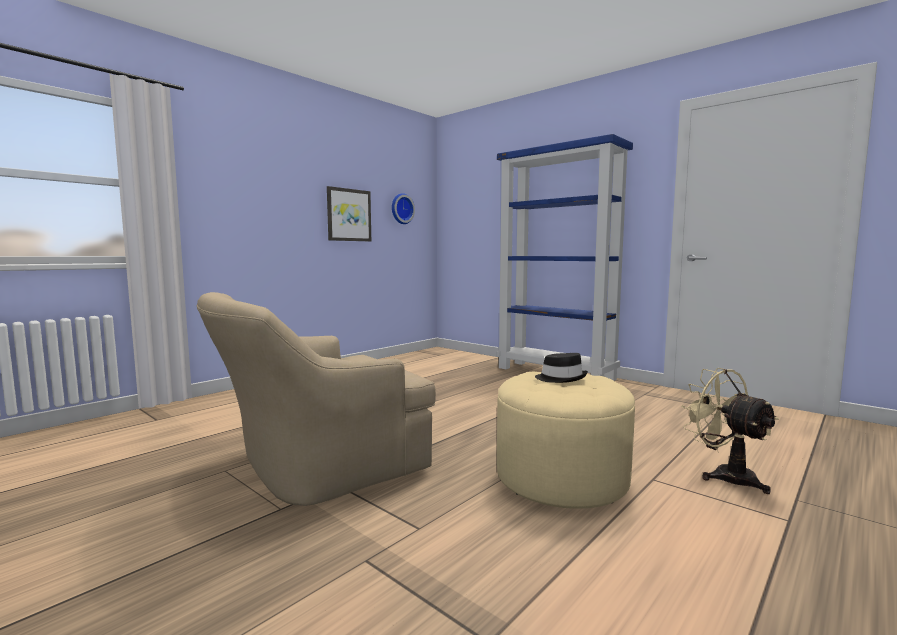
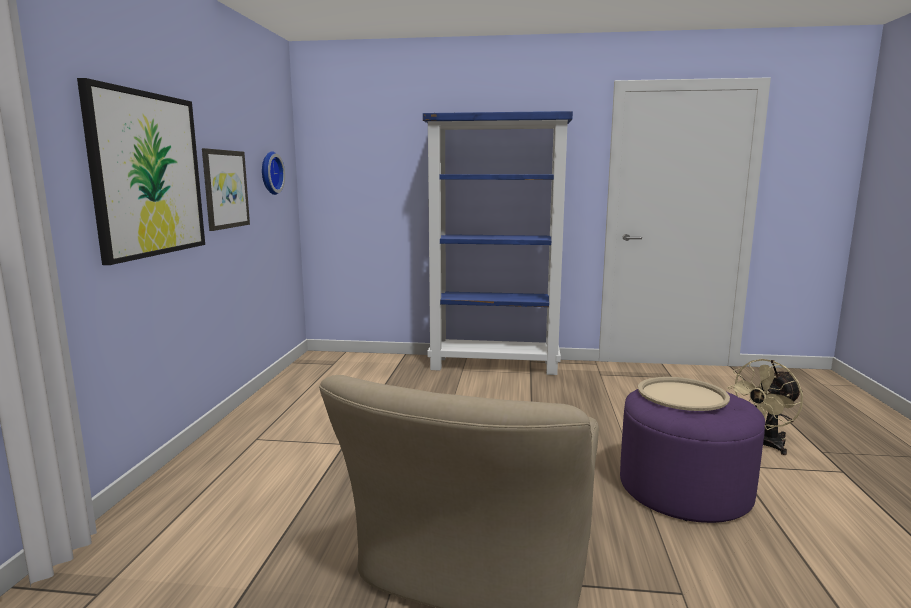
camera: 35 degrees left, 5 degrees up
beige ottoman [497,372,635,509] -> purple ottoman [620,389,765,523]
black hat [535,353,588,383] -> beige tray [638,377,730,411]
beige fan [681,368,779,494] -> beige fan turned 60 degrees counterclockwise [727,359,803,455]
none -> picture [77,78,205,265]

